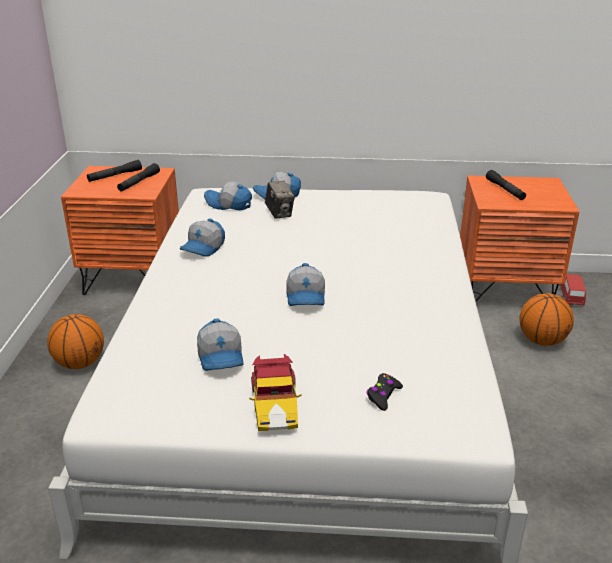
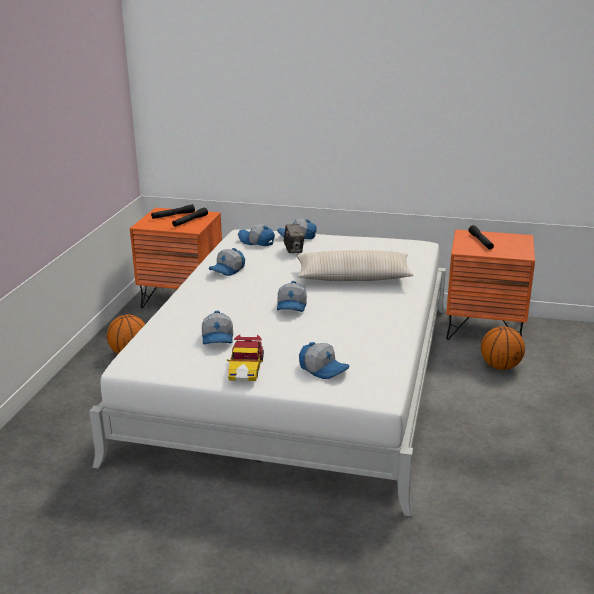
camera: 10 degrees right, 5 degrees down
black game controller [366,373,403,411] -> cap [299,342,350,379]
red toy car [559,274,586,305] -> none
none -> beige pillow [297,250,414,281]

